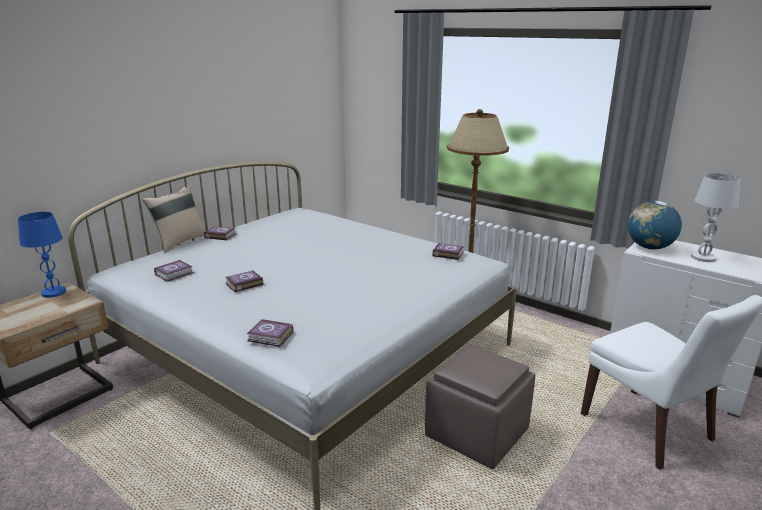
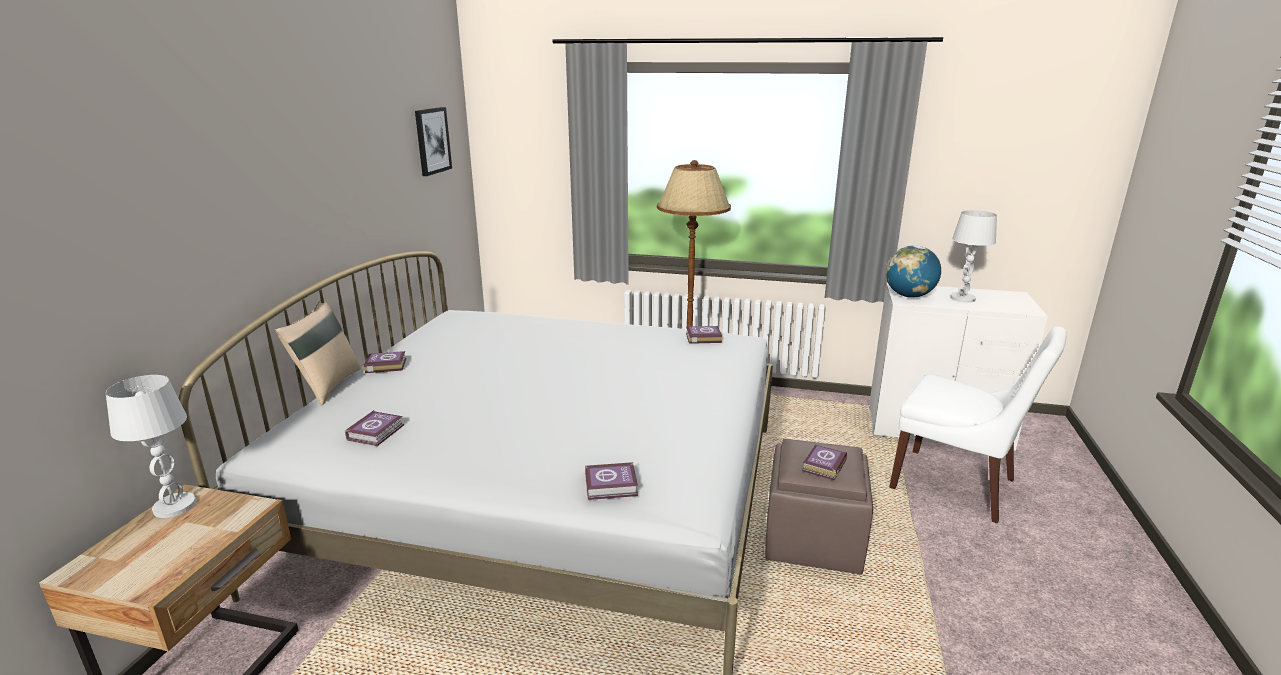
camera: 25 degrees left, 0 degrees up
blue table lamp [18,212,66,298] -> white table lamp [106,375,196,518]
book [225,271,263,292] -> book moved to [802,445,847,481]
none -> picture [415,107,452,176]

